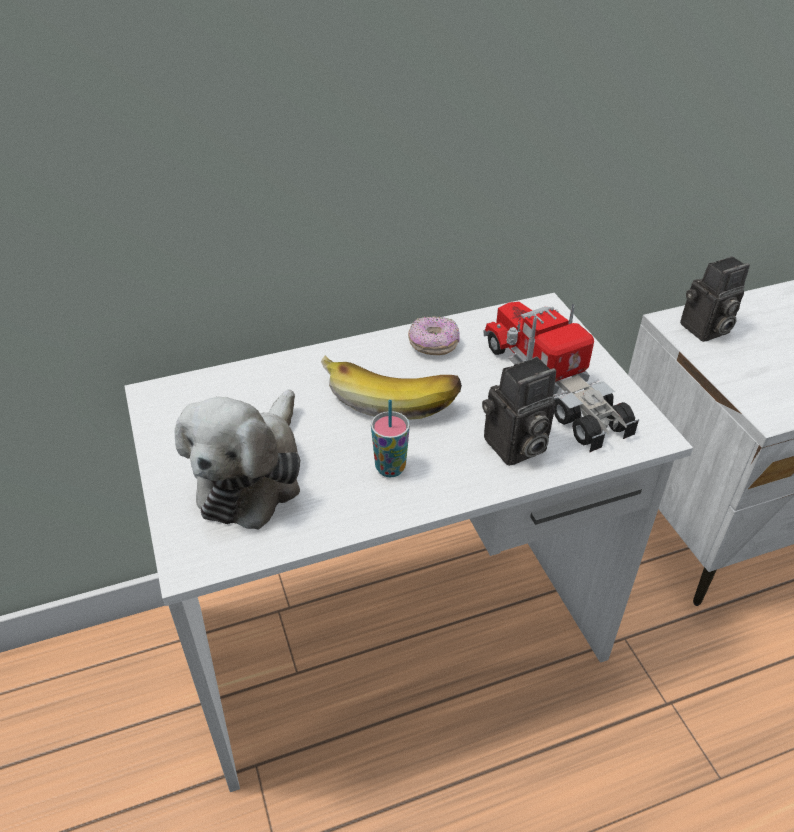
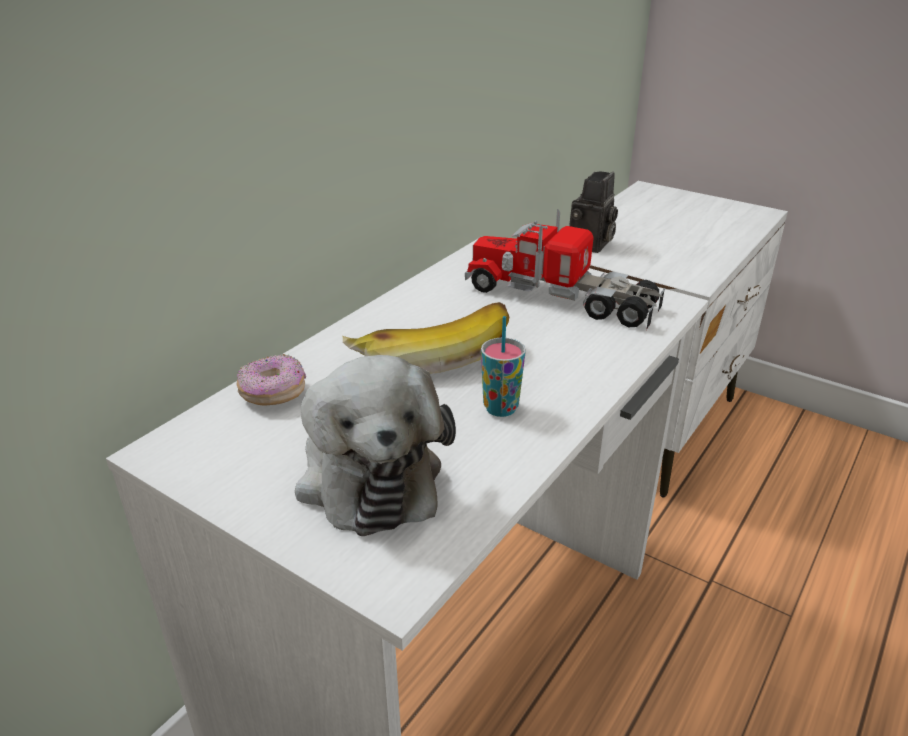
camera: 35 degrees left, 10 degrees down
donut [408,316,460,355] -> donut moved to [237,354,306,406]
camera [482,357,556,466] -> none

